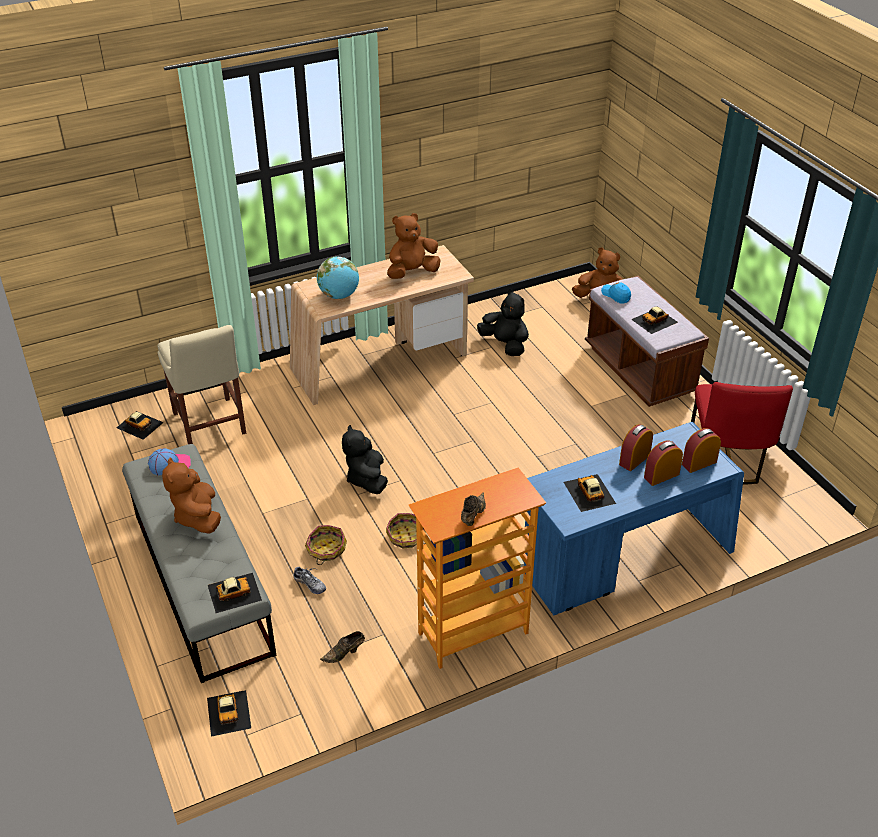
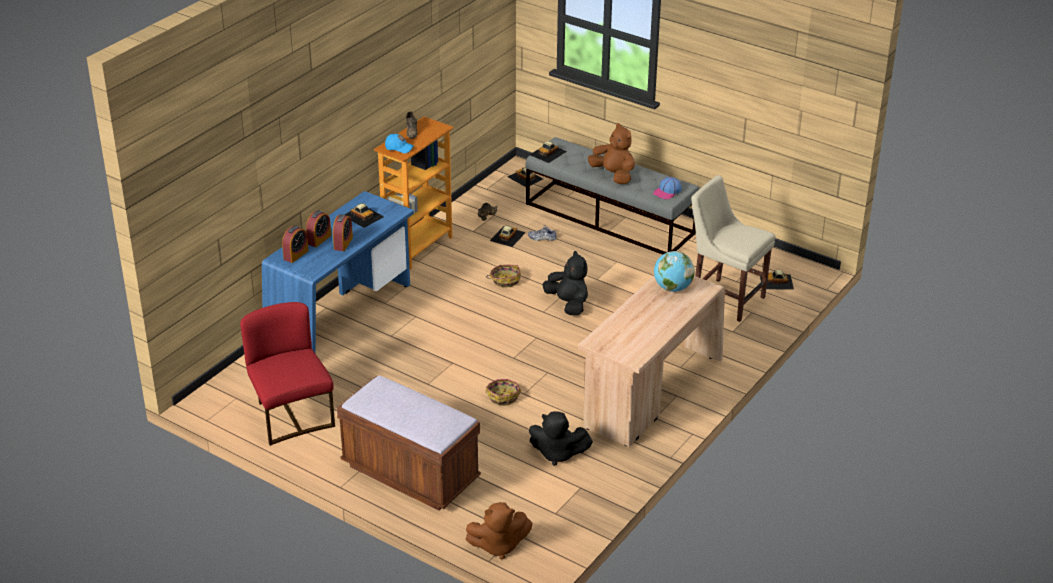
camera: 150 degrees right, 5 degrees down
basket [305,525,347,565] -> basket moved to [486,379,521,405]
brown plush toy [387,213,441,279] -> none
blue cap [601,282,631,304] -> blue cap moved to [385,134,414,153]
toy car [631,307,678,334] -> toy car moved to [490,226,526,247]

